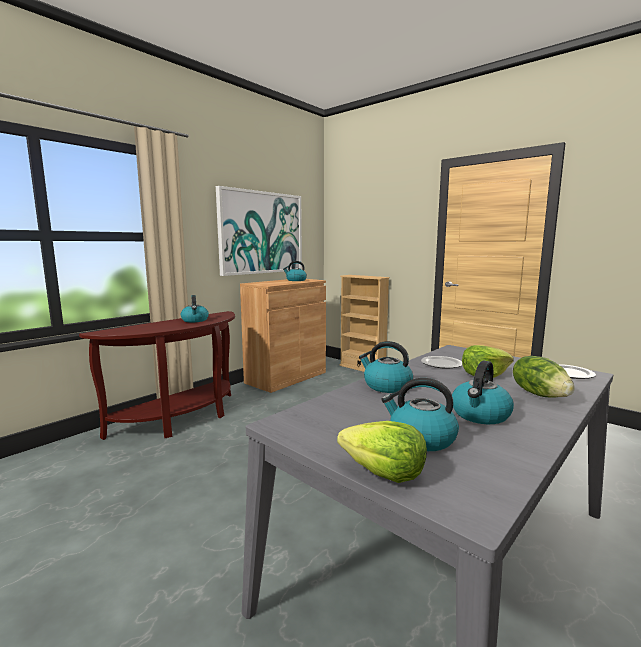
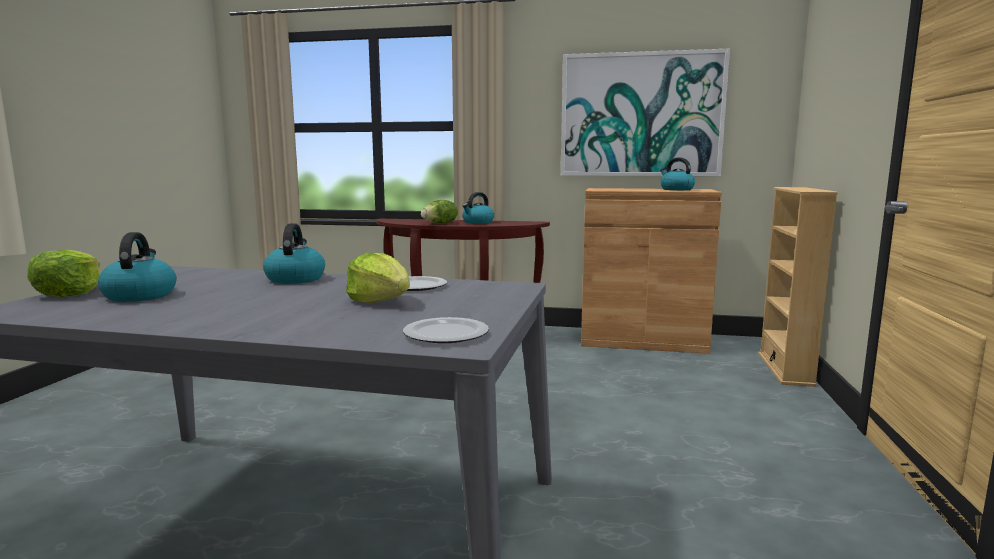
camera: 60 degrees right, 0 degrees up
kettle [452,361,514,424] -> none
lettuce [513,356,575,397] -> lettuce moved to [421,200,458,224]

